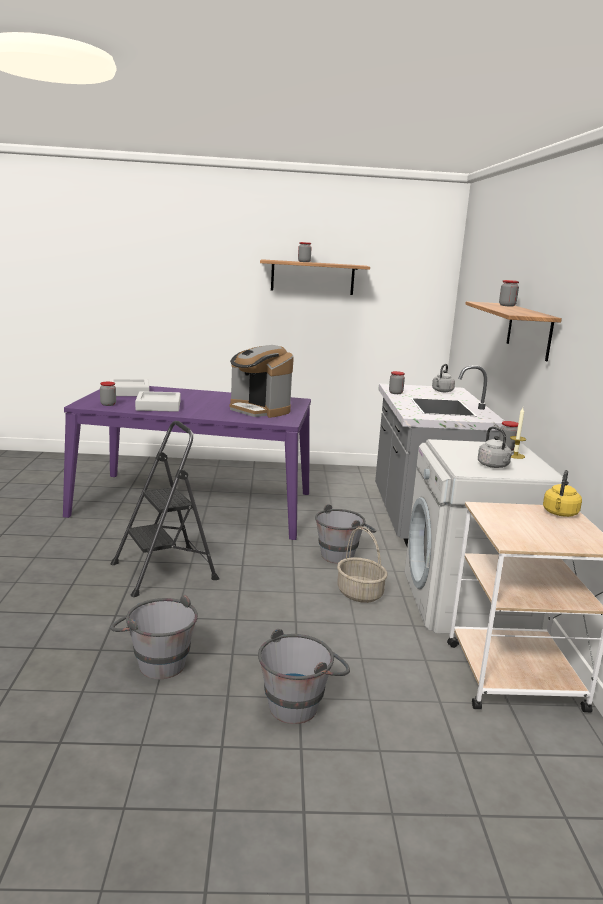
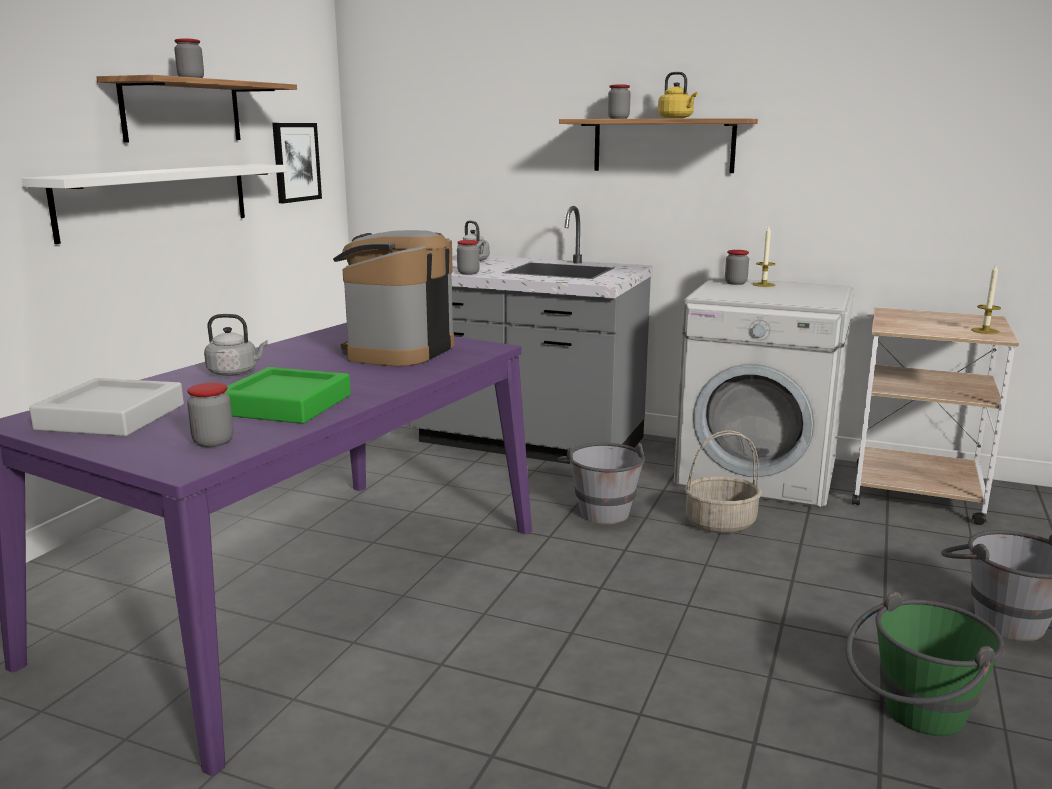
camera: 65 degrees left, 0 degrees up
black step ladder [110,421,219,597] -> none
grey bucket [111,595,198,679] -> green bucket [846,591,1004,736]
grey tray [135,391,180,412] -> green tray [225,367,351,424]
coffee machine [229,345,294,418] -> coffee machine turned 135 degrees clockwise [333,230,454,366]
grey kettle [478,426,514,468] -> grey kettle moved to [204,314,268,376]
yellow kettle [543,470,582,517] -> yellow kettle moved to [658,72,698,119]
none -> white shelf [22,164,287,244]
none -> picture [272,123,322,203]
none -> candle [971,265,1001,334]

